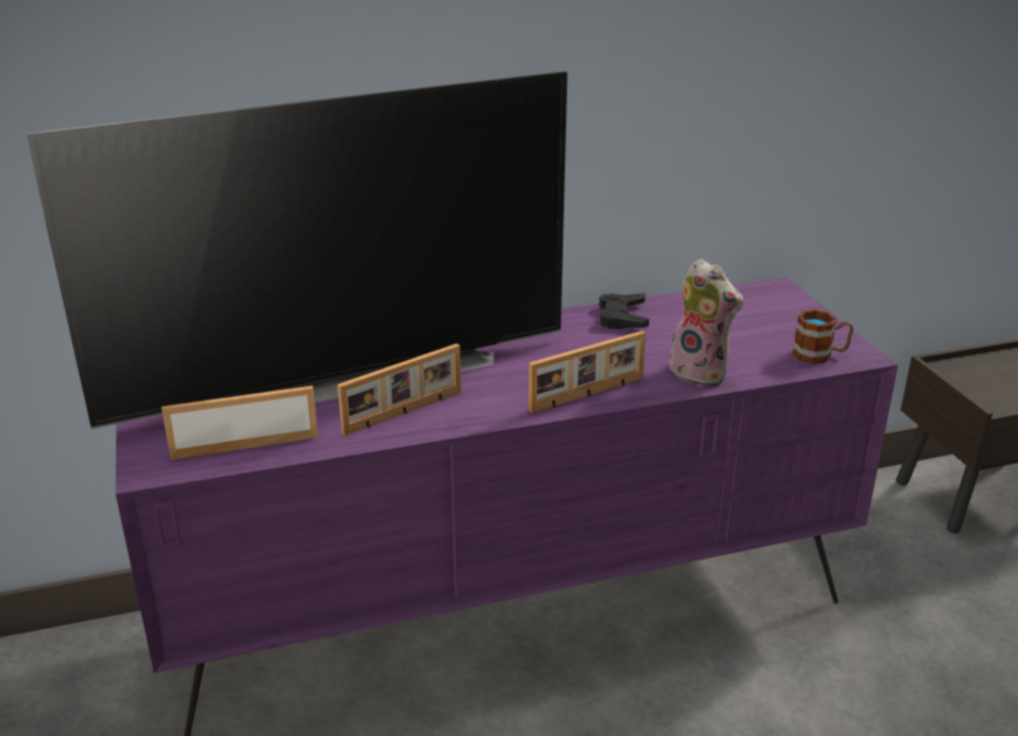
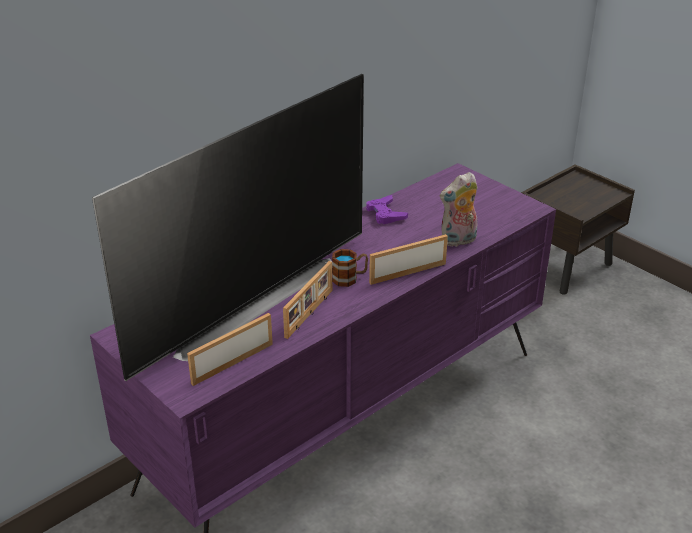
camera: 25 degrees left, 5 degrees up
picture frame [528,331,646,413] -> picture frame turned 150 degrees counterclockwise [369,234,448,285]
black game controller [599,293,649,329] -> purple game controller [366,195,408,224]
plush toy [664,259,743,387] -> plush toy turned 135 degrees clockwise [440,172,478,247]
mug [792,309,853,364] -> mug moved to [332,249,368,287]

